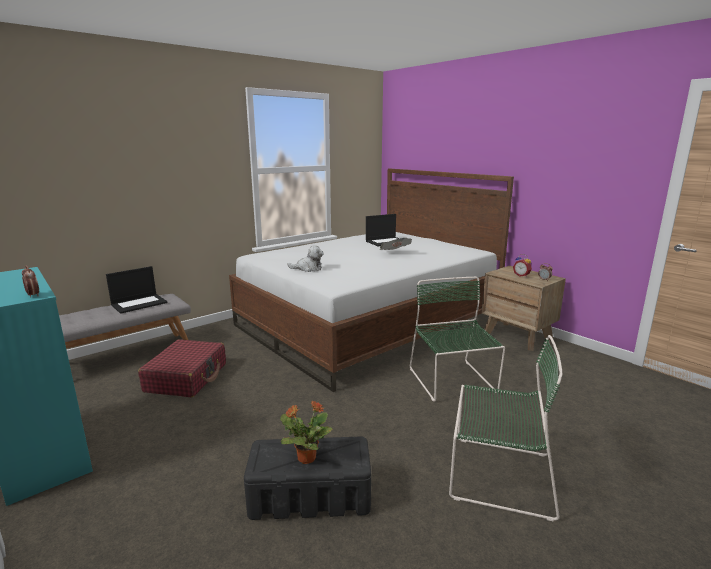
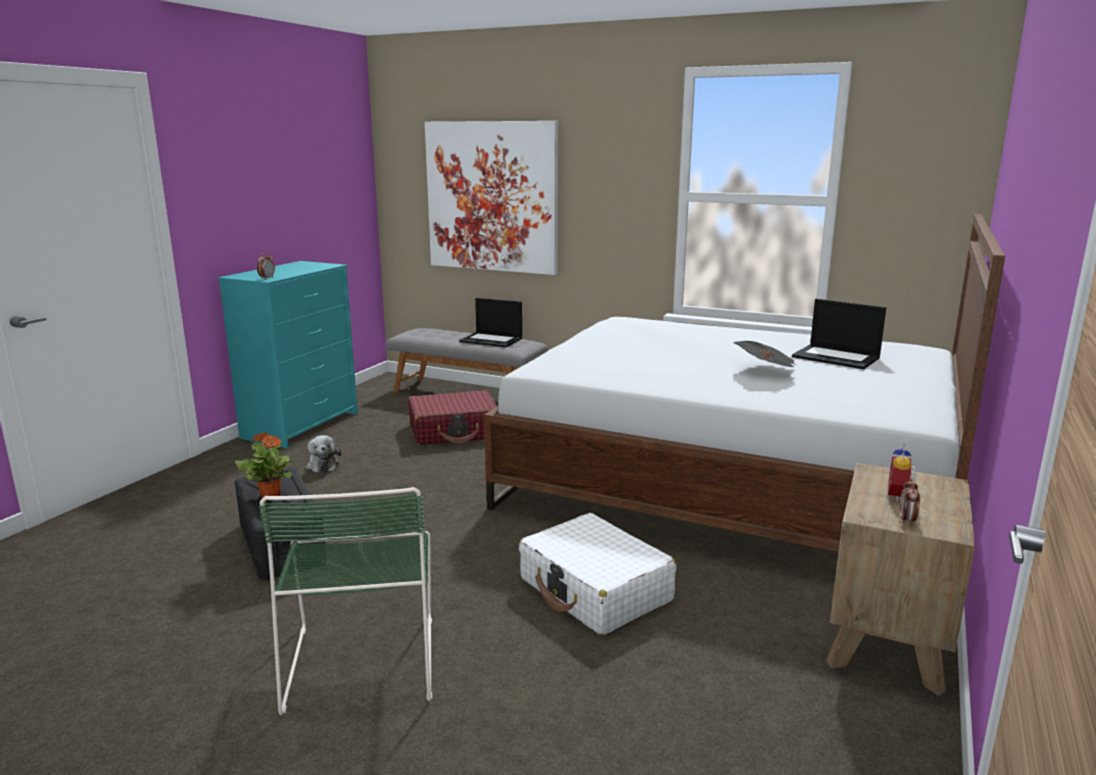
camera: 65 degrees right, 0 degrees up
plush toy [288,245,323,272] -> plush toy moved to [306,435,341,473]
green chair [410,277,505,402] -> white suitcase [519,513,676,636]
none -> picture [425,121,558,275]

